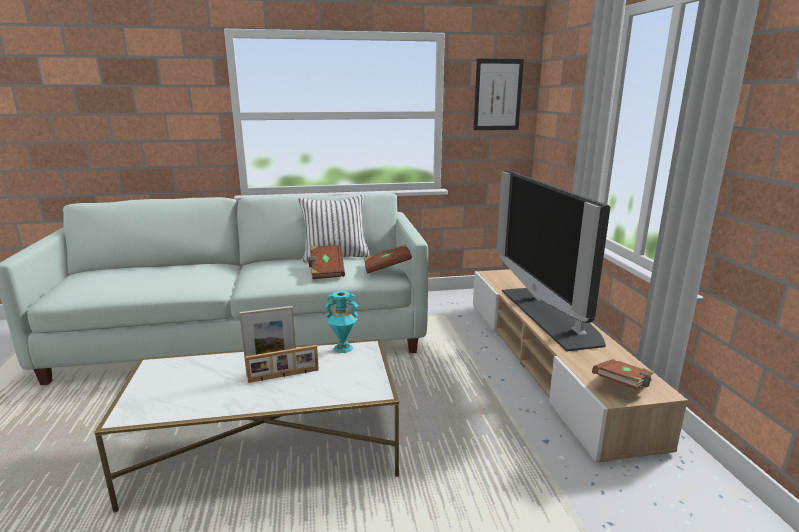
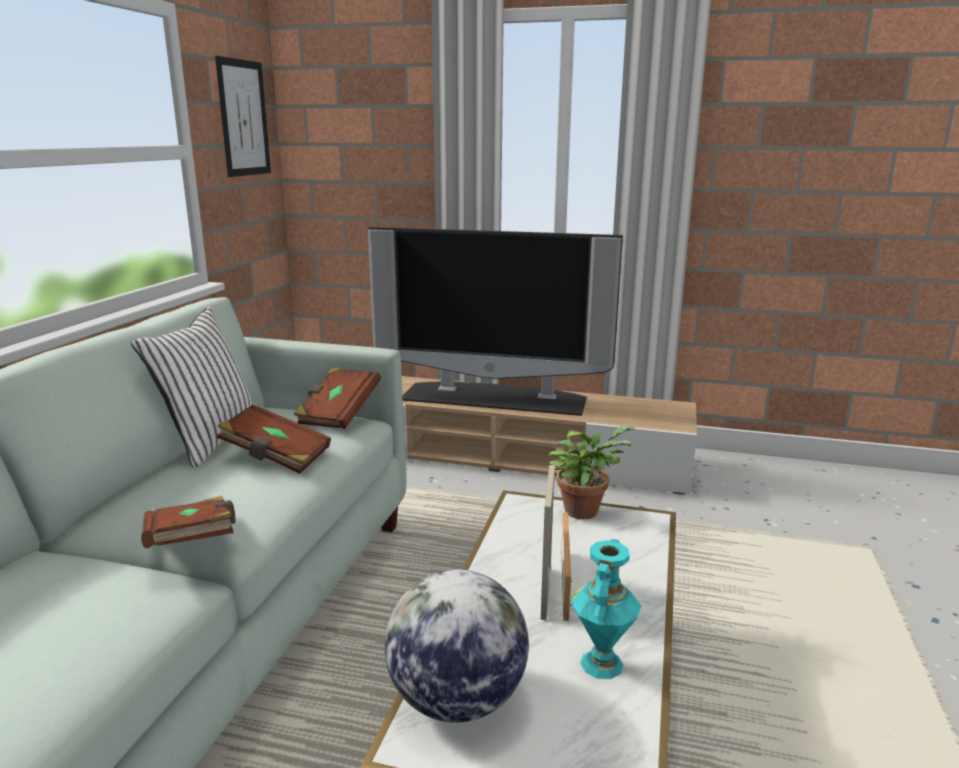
camera: 65 degrees left, 0 degrees up
turquoise vase [325,291,358,353] -> turquoise vase moved to [571,539,641,679]
brown book [592,359,654,390] -> brown book moved to [142,496,236,548]
none -> globe [384,569,529,723]
none -> potted plant [548,425,634,519]

